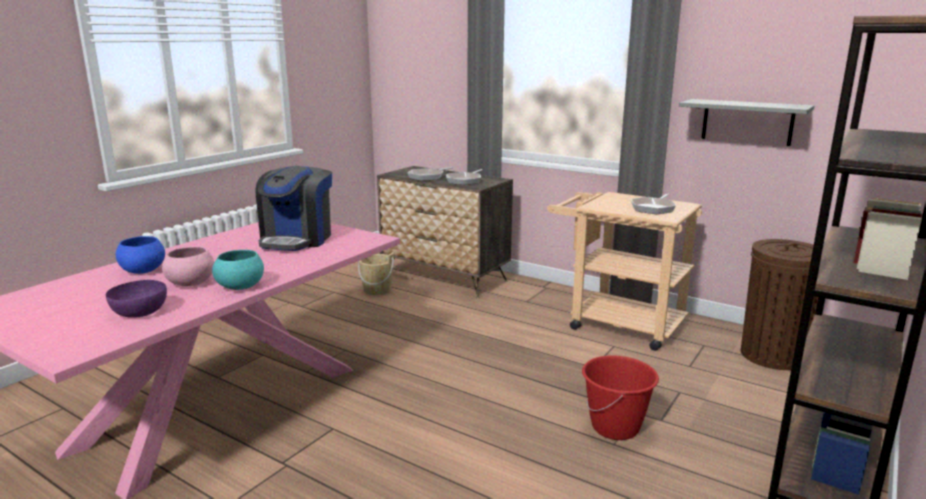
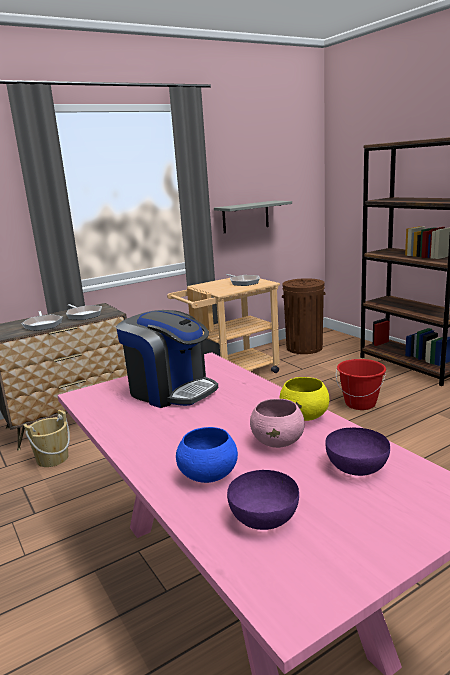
camera: 65 degrees left, 0 degrees up
turquoise bowl [212,250,264,290] -> yellow bowl [280,377,329,421]
none -> purple bowl [227,470,299,530]

